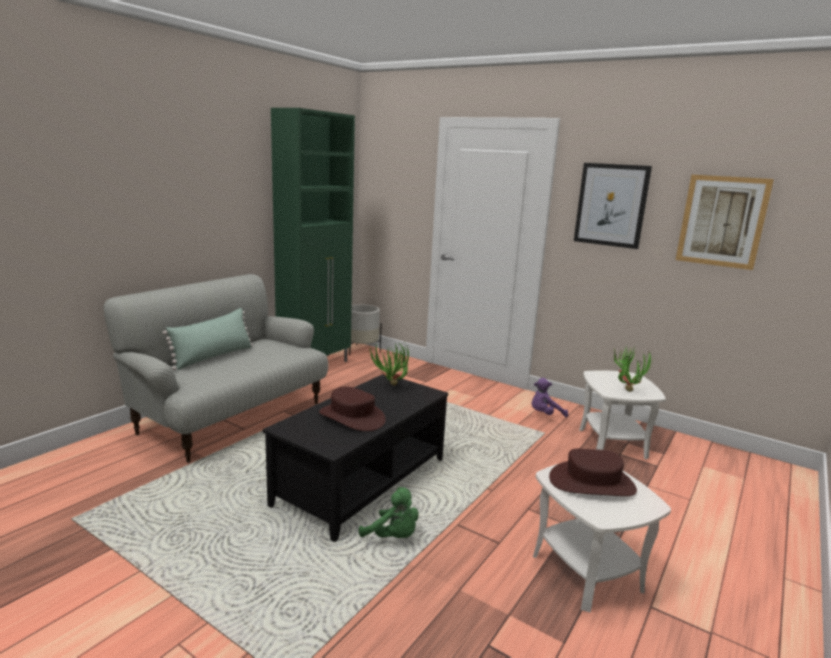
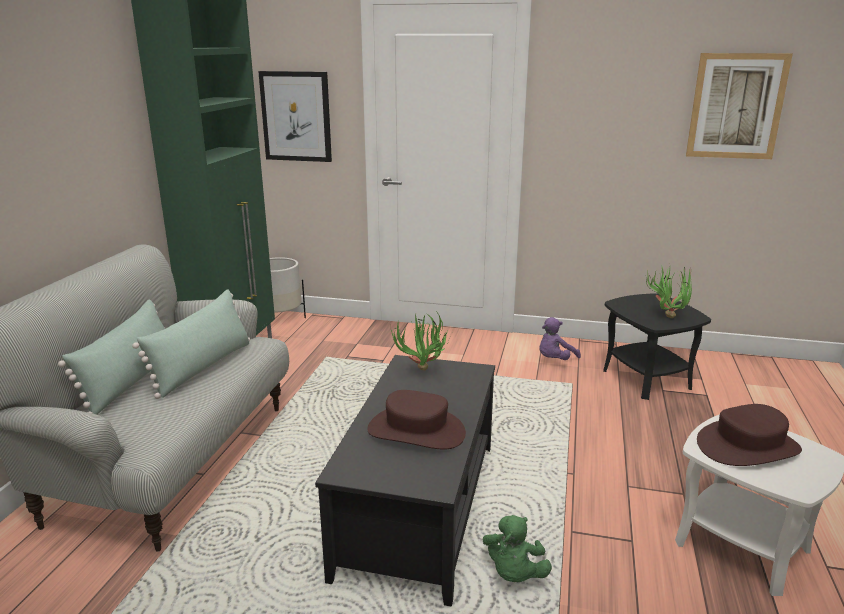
camera: 20 degrees left, 5 degrees up
green plush toy [359,487,419,538] -> green plush toy turned 90 degrees clockwise [483,515,552,582]
picture [574,163,652,249] -> picture moved to [258,71,332,162]
white side table [579,370,666,460] -> black side table [603,293,711,400]
none -> green pillow [132,289,250,399]

